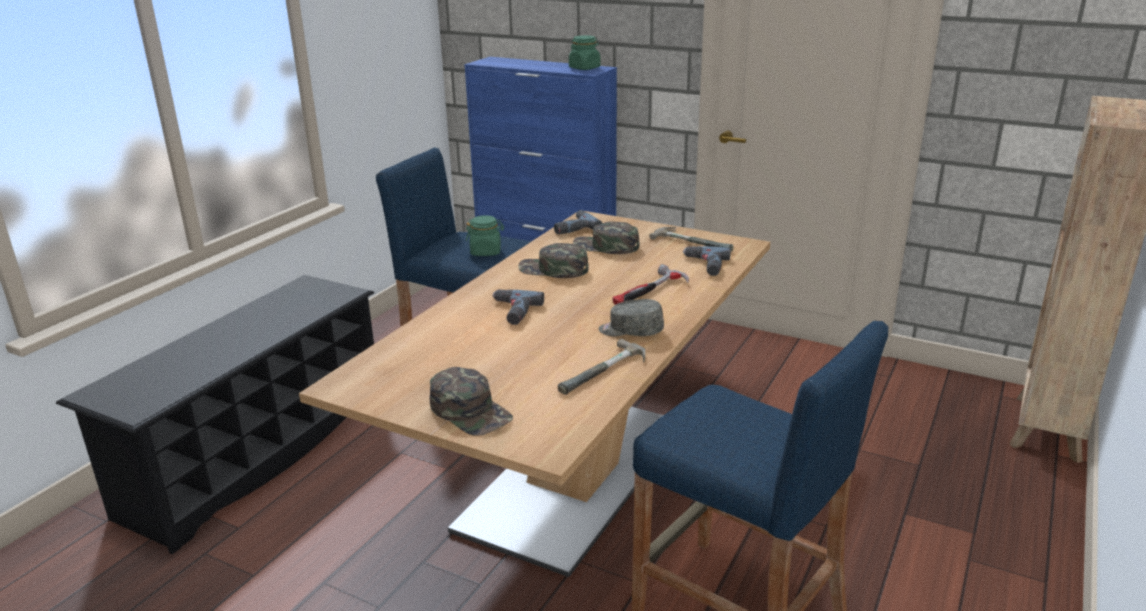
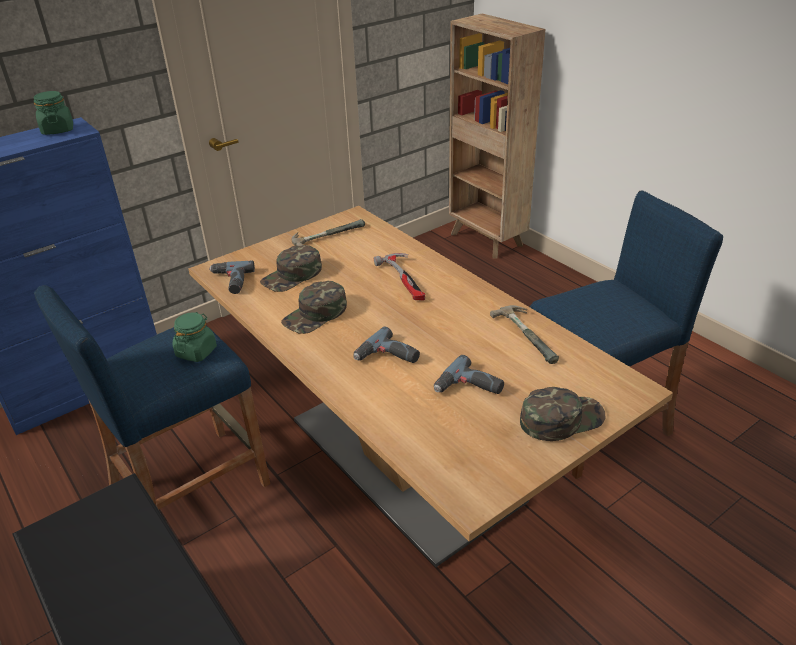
camera: 65 degrees left, 10 degrees up
grey cap [599,299,664,336] -> none
power drill [683,246,731,276] -> power drill moved to [434,355,504,394]

